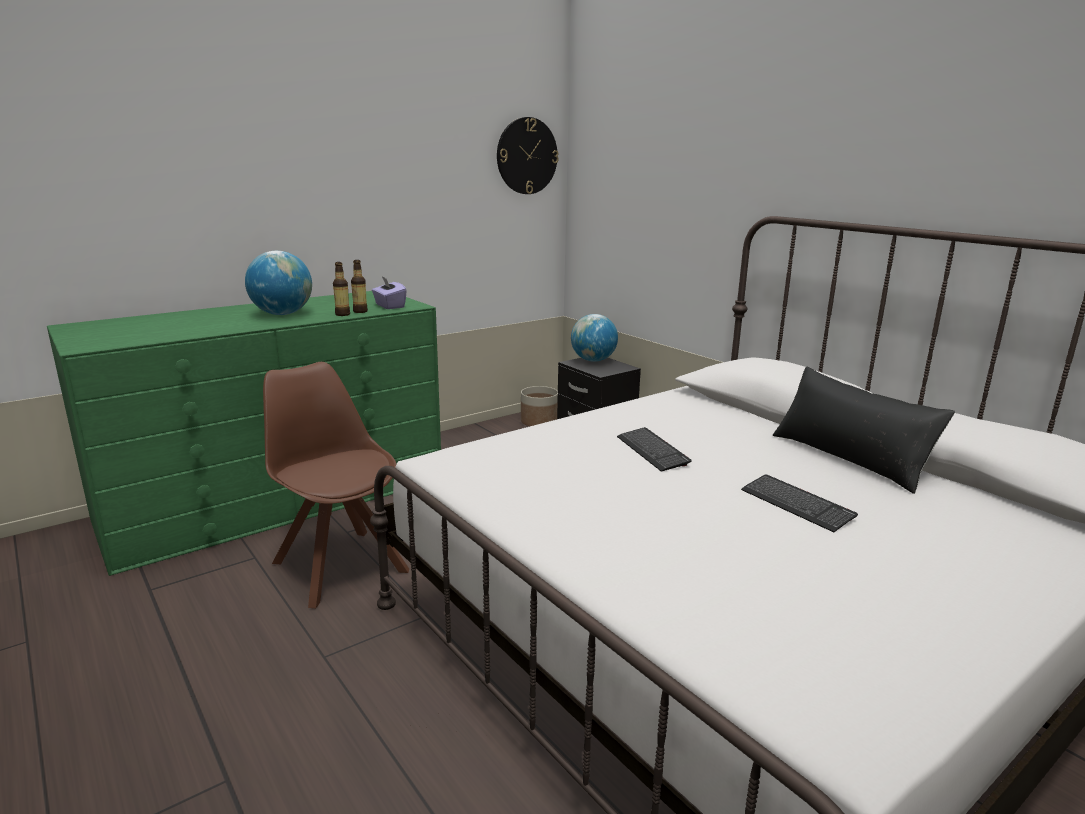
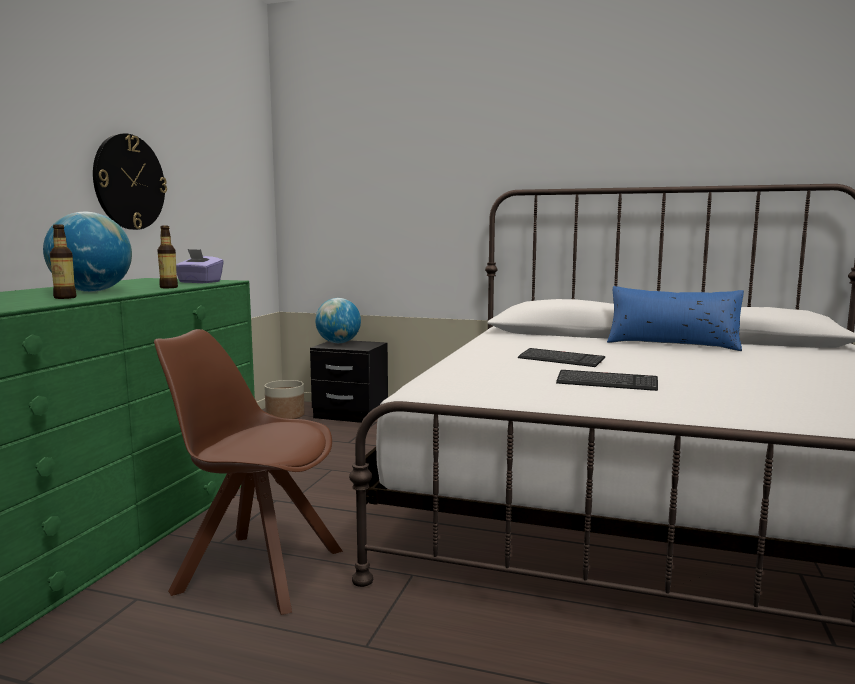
camera: 35 degrees left, 10 degrees down
bottle [351,260,368,313] -> bottle moved to [50,224,77,299]
wall clock [497,117,559,194] -> wall clock moved to [93,133,167,230]
keyboard [741,474,858,532] -> keyboard moved to [556,370,658,391]
black pillow [773,367,955,494] -> blue pillow [607,286,744,351]

